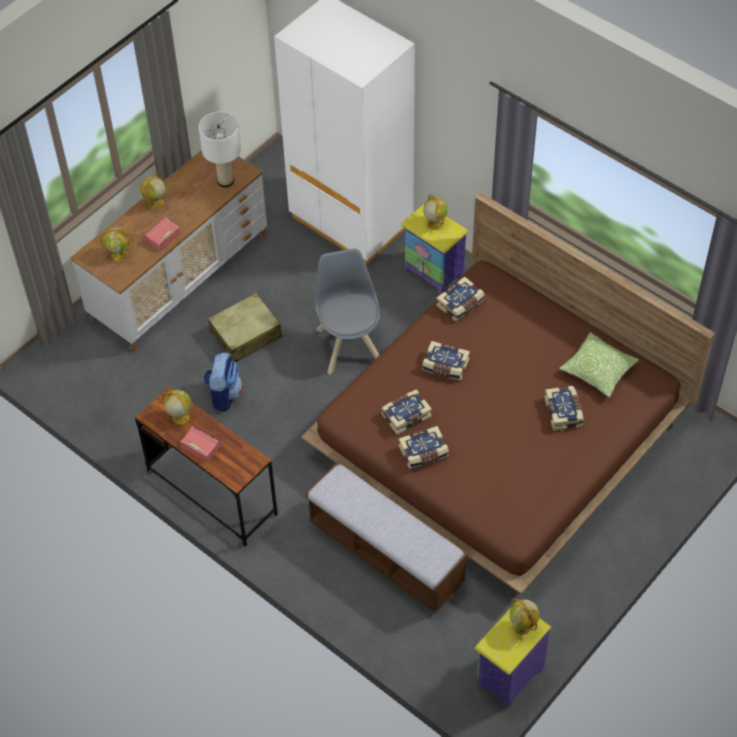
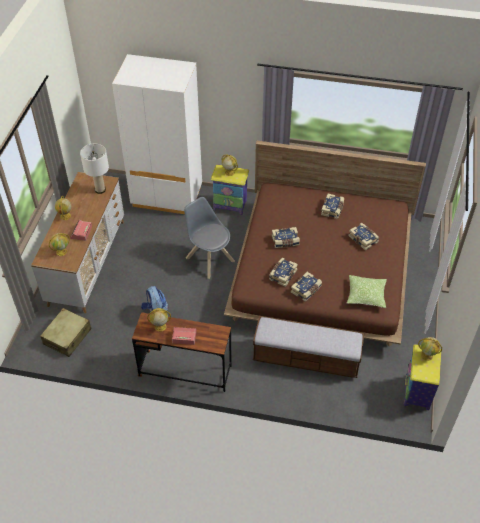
camera: 30 degrees left, 5 degrees down
beige suitcase [208,293,282,362] -> beige suitcase moved to [40,308,91,357]
book [436,277,485,321] -> book moved to [321,194,344,219]
pillow [559,332,639,397] -> pillow moved to [347,275,387,308]

